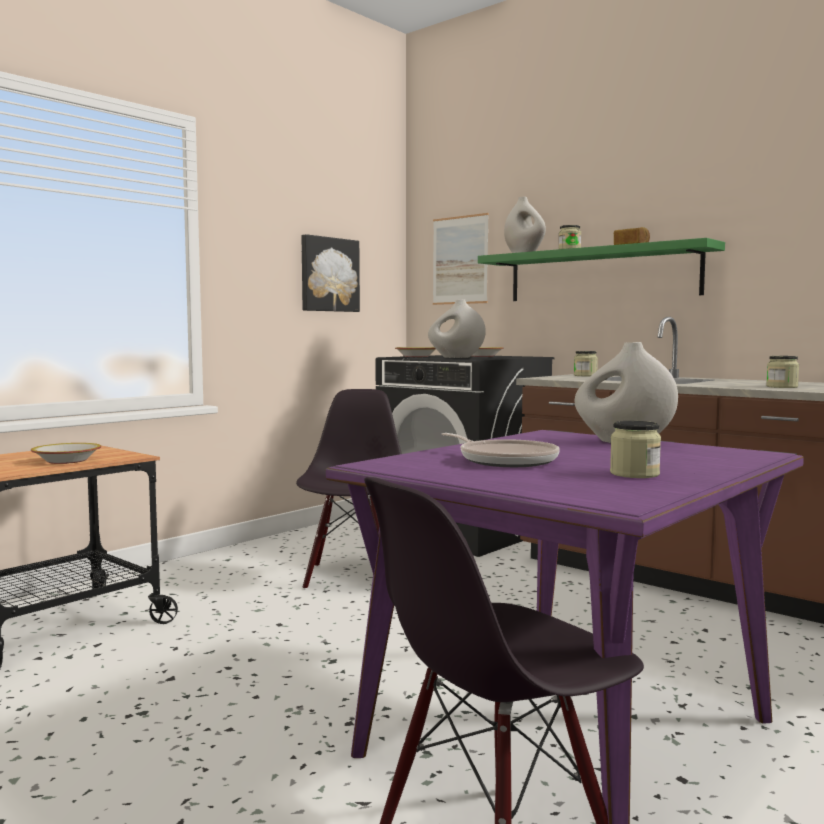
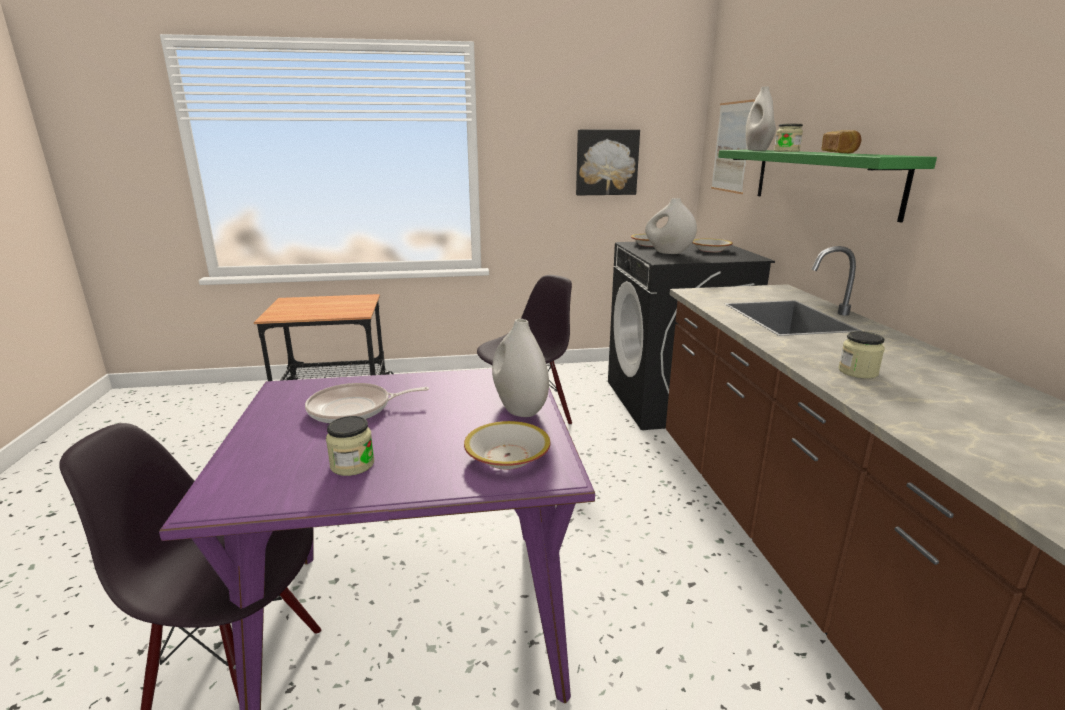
camera: 40 degrees right, 15 degrees up
bowl [31,443,101,464] -> bowl moved to [464,421,550,470]
frying pan [442,433,560,467] -> frying pan turned 75 degrees clockwise [305,383,429,424]
jar [574,351,598,376] -> none

